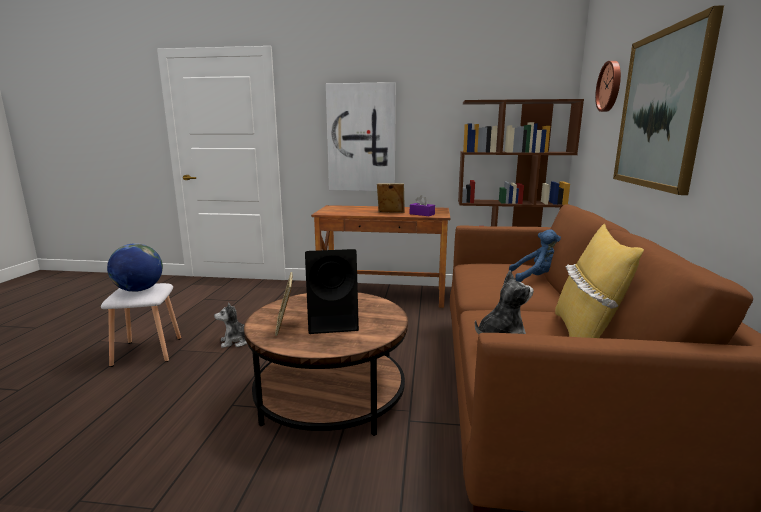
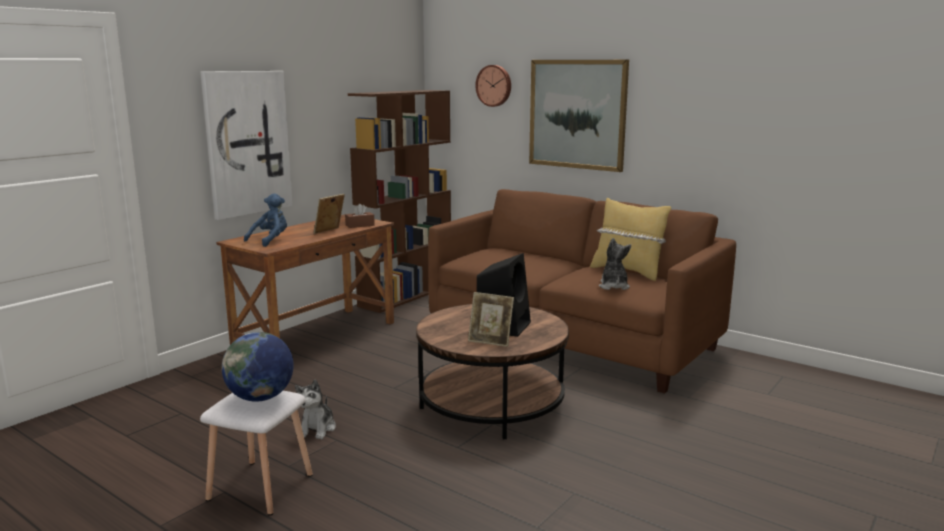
camera: 60 degrees left, 0 degrees up
purple tissue box [410,195,435,216] -> brown tissue box [345,204,375,228]
blue plush toy [509,229,561,282] -> blue plush toy moved to [244,193,287,247]

